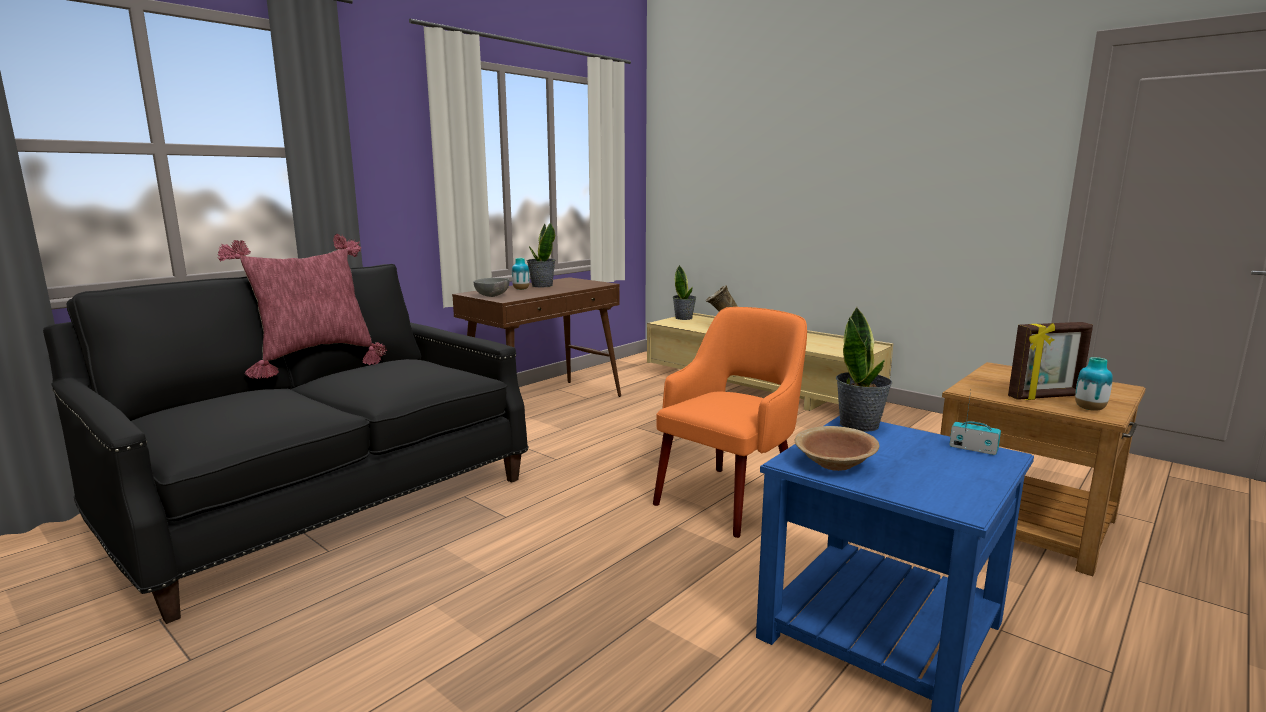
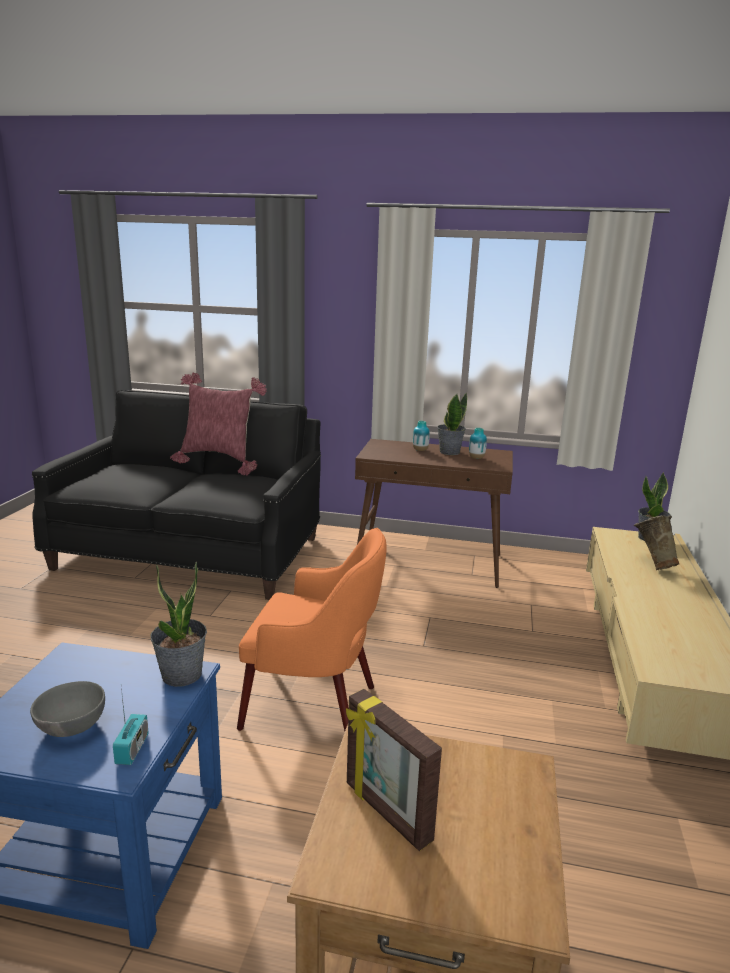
camera: 60 degrees right, 5 degrees up
grey bowl [474,278,509,297] -> grey bowl moved to [30,681,105,737]
brown bowl [795,426,880,471] -> none
vase [1075,357,1113,411] -> vase moved to [469,428,487,459]

